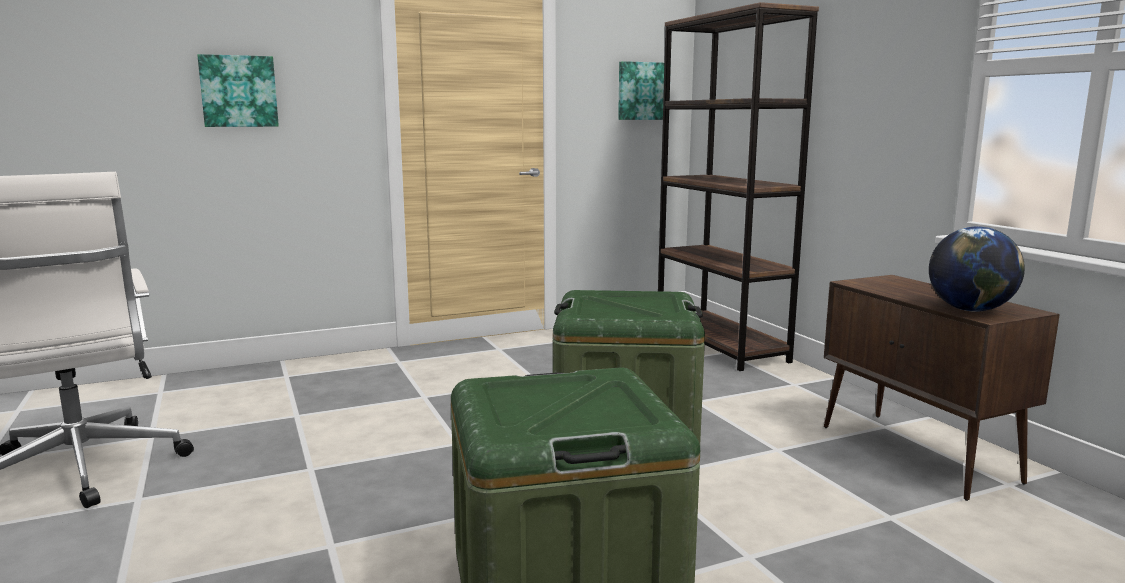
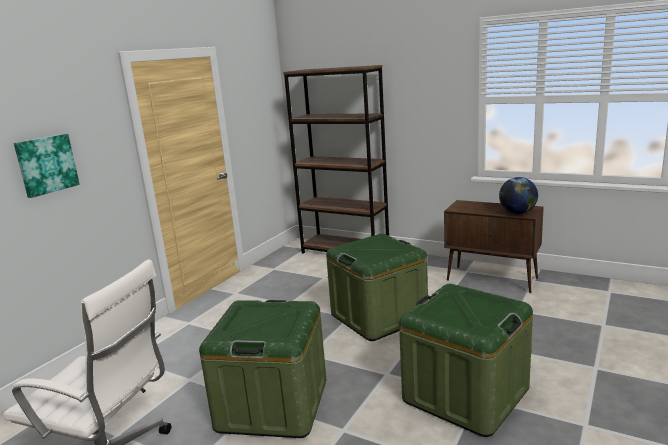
camera: 35 degrees left, 5 degrees up
picture [618,61,671,120] -> none
none -> green storage box [199,300,326,438]

